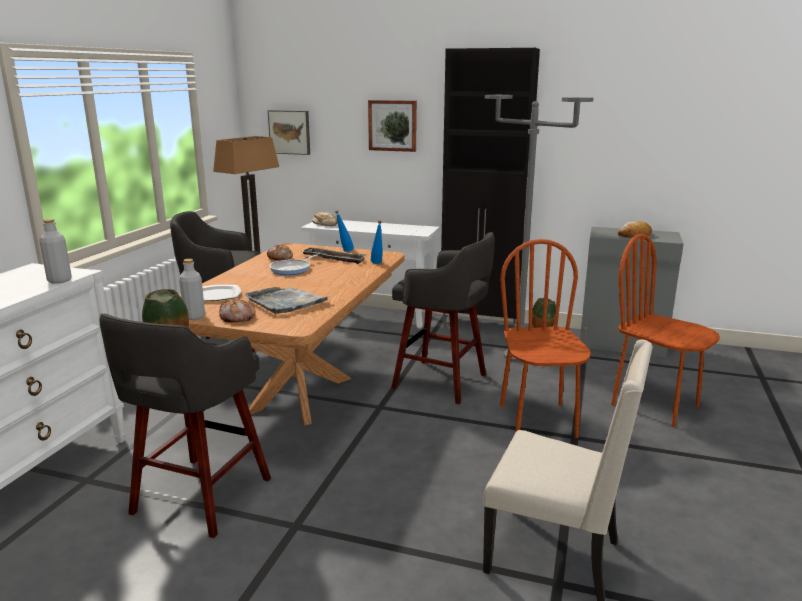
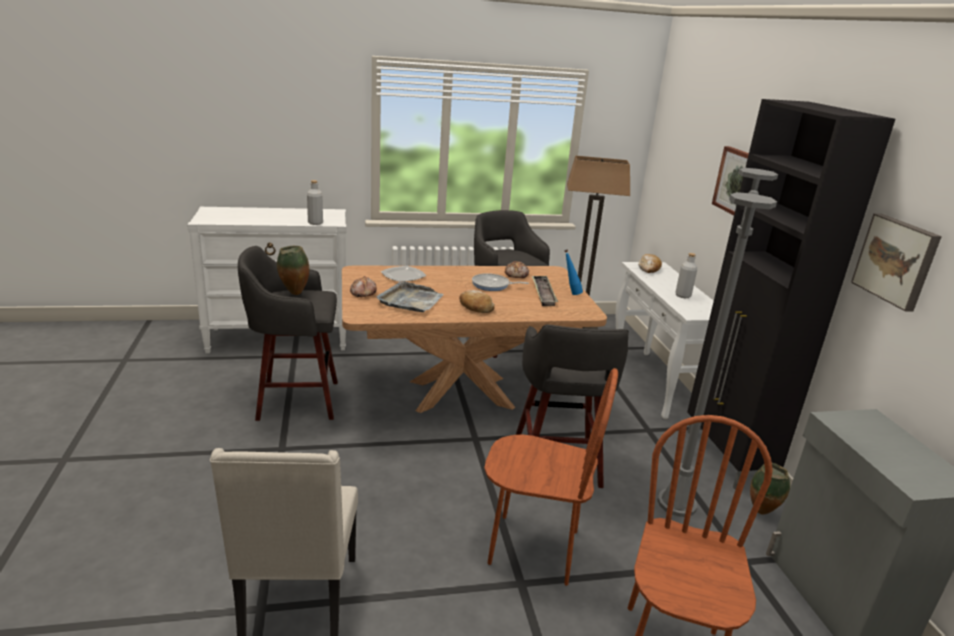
camera: 60 degrees right, 5 degrees up
grey bottle [179,259,205,320] -> grey bottle moved to [675,253,697,298]
picture [268,110,310,155] -> picture moved to [851,213,942,312]
blue bottle [371,220,383,264] -> none
brown chair [500,239,591,438] -> brown chair turned 45 degrees clockwise [485,368,618,586]
bread [618,221,652,237] -> bread moved to [459,290,495,313]

